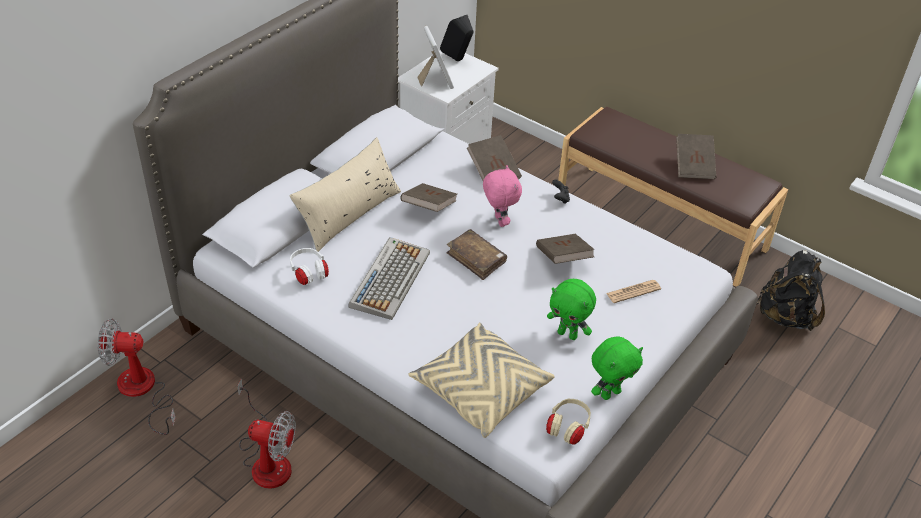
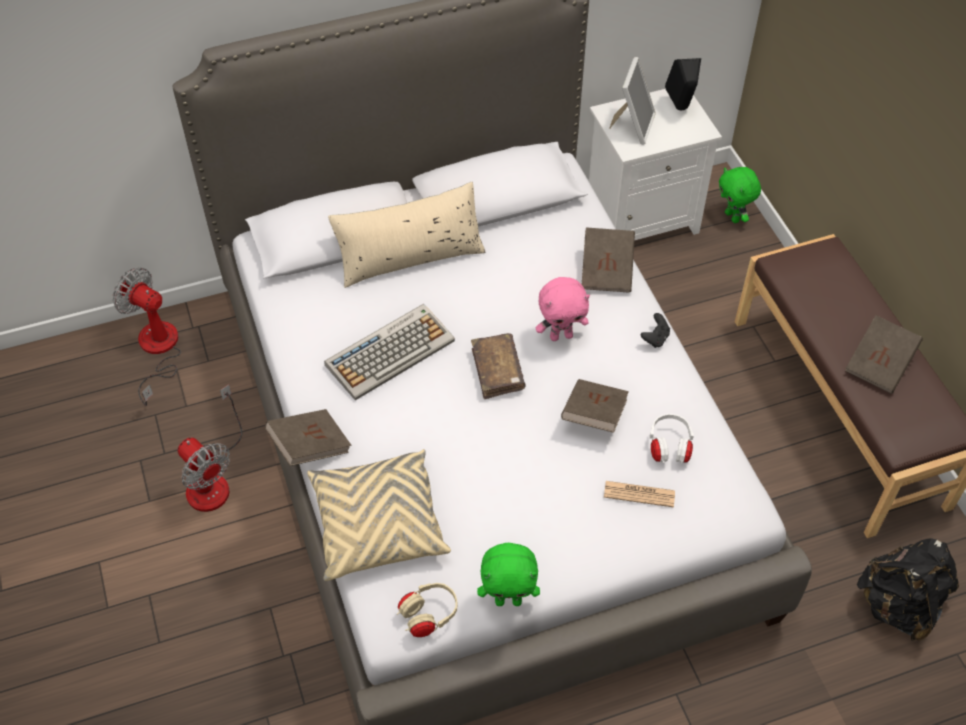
camera: 35 degrees right, 10 degrees up
white headphones [290,248,329,285] -> white headphones moved to [650,414,694,464]
brown book [400,183,457,212] -> brown book moved to [265,409,351,466]
pink plush toy [483,165,522,227] -> pink plush toy turned 60 degrees clockwise [536,277,590,341]
green plush toy [547,279,596,340] -> green plush toy moved to [719,167,761,223]

